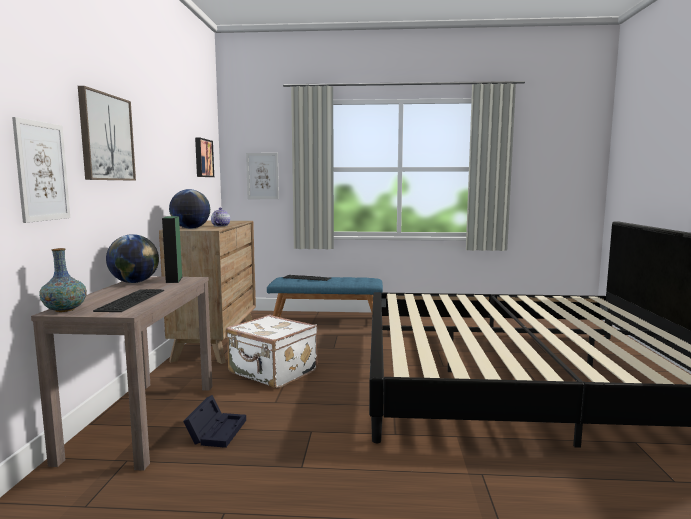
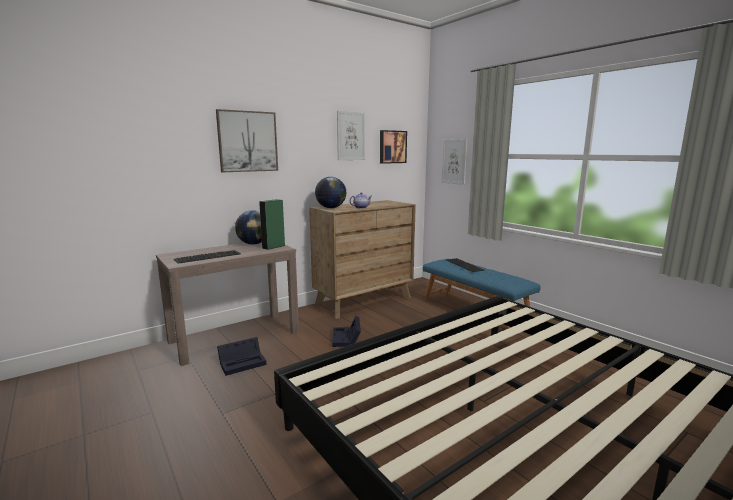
camera: 50 degrees right, 5 degrees up
picture [12,117,70,223] -> picture moved to [337,111,365,160]
vase [39,248,87,312] -> none
white suitcase [226,315,318,388] -> black storage box [332,316,361,347]

